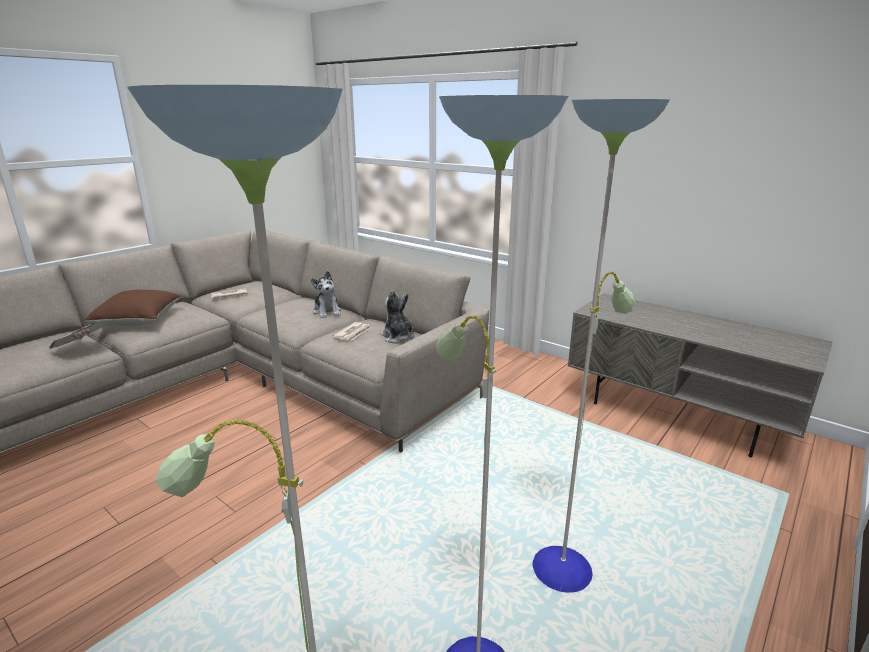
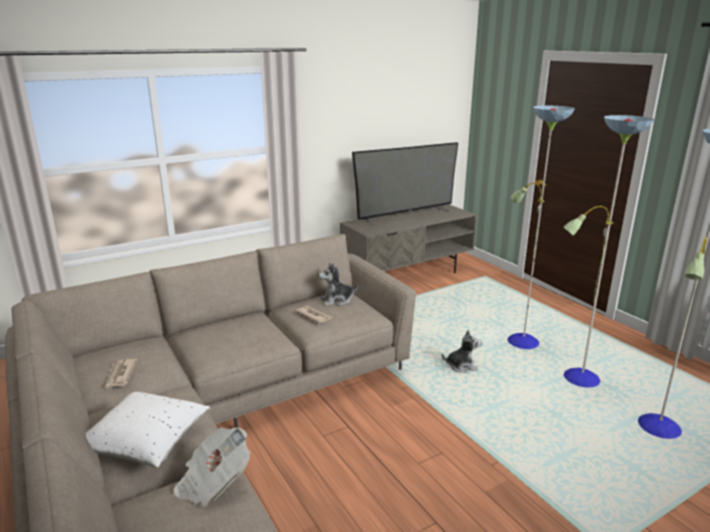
camera: 70 degrees left, 0 degrees up
brown pillow [83,290,182,326] -> white pillow [86,392,210,468]
plush toy [311,271,341,318] -> plush toy moved to [442,330,482,373]
none -> television [352,142,458,225]

